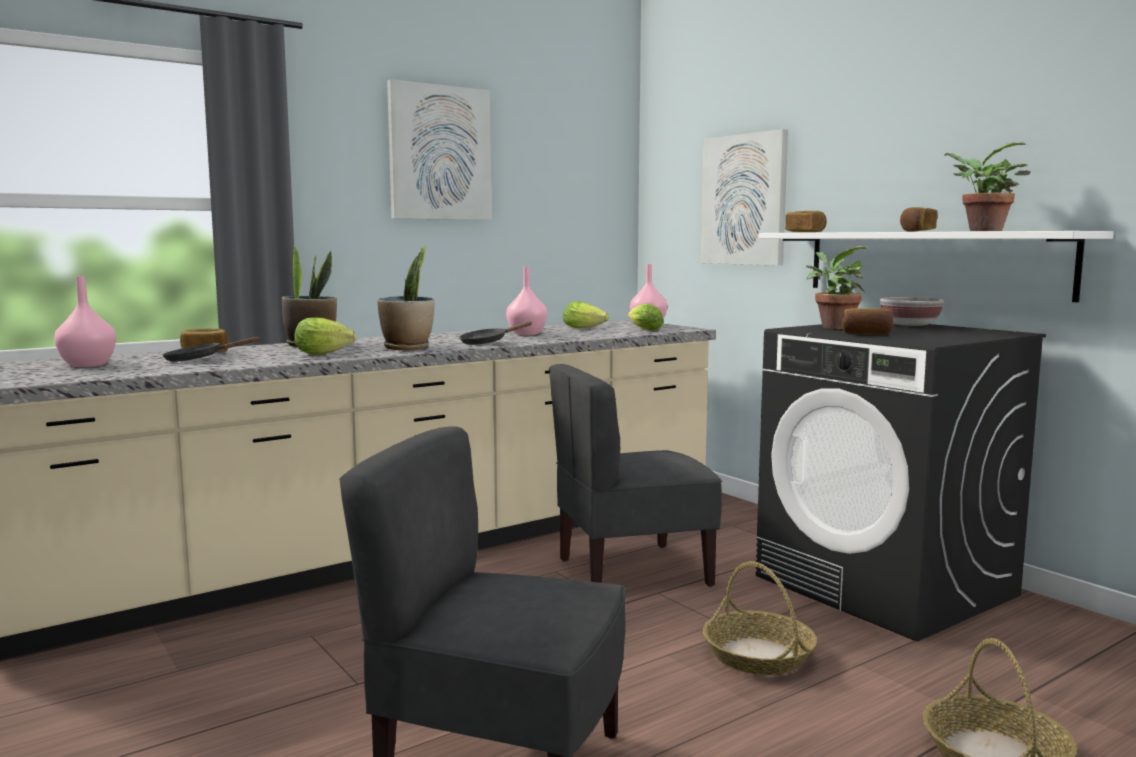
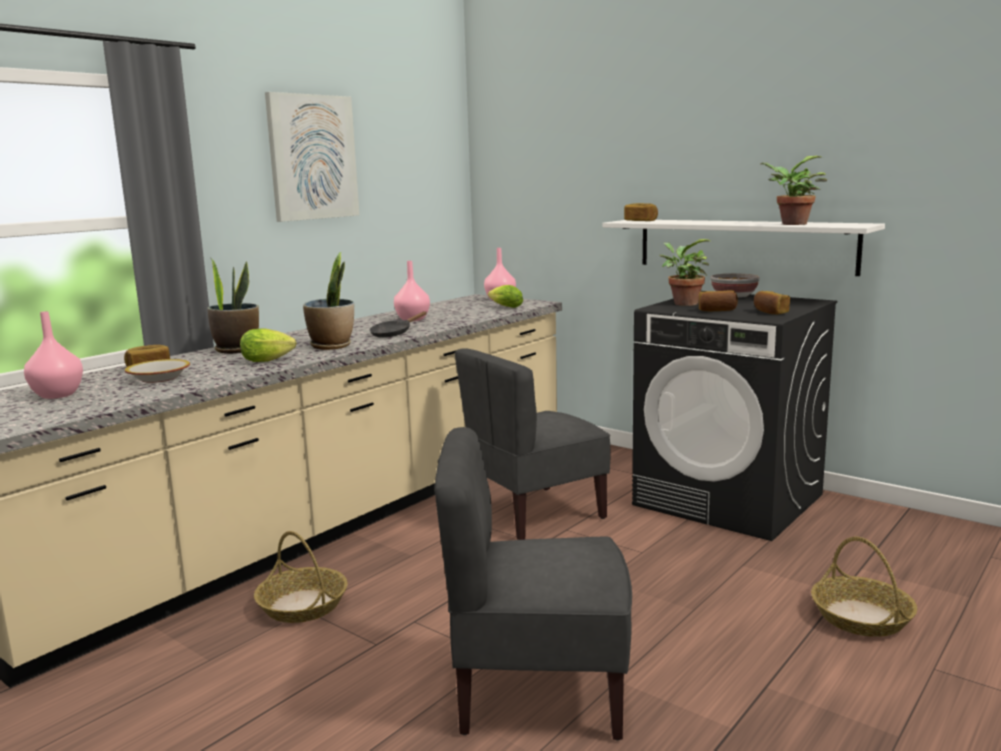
camera: 15 degrees left, 5 degrees up
black frying pan [162,337,261,362] -> bowl [125,359,190,383]
lettuce [563,301,609,328] -> none
picture [700,129,788,266] -> none
basket [703,561,817,675] -> basket moved to [254,531,348,623]
bread [900,207,938,232] -> bread moved to [754,291,790,314]

